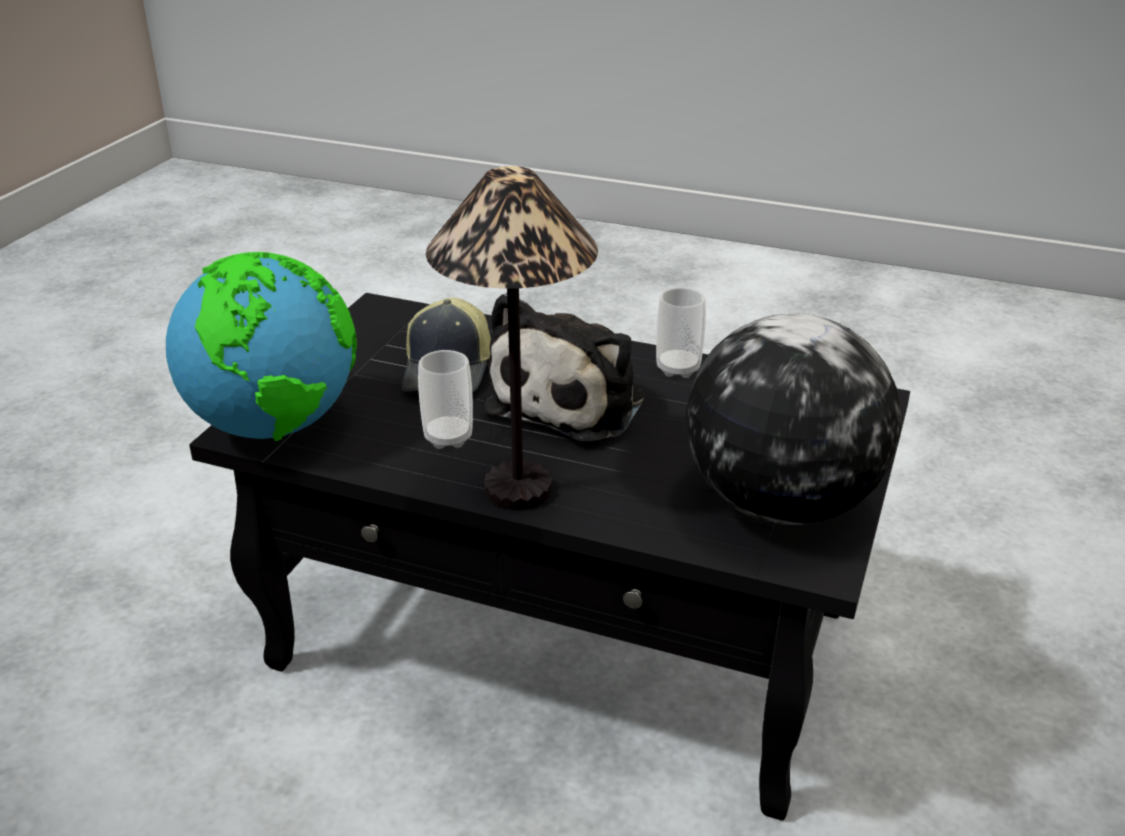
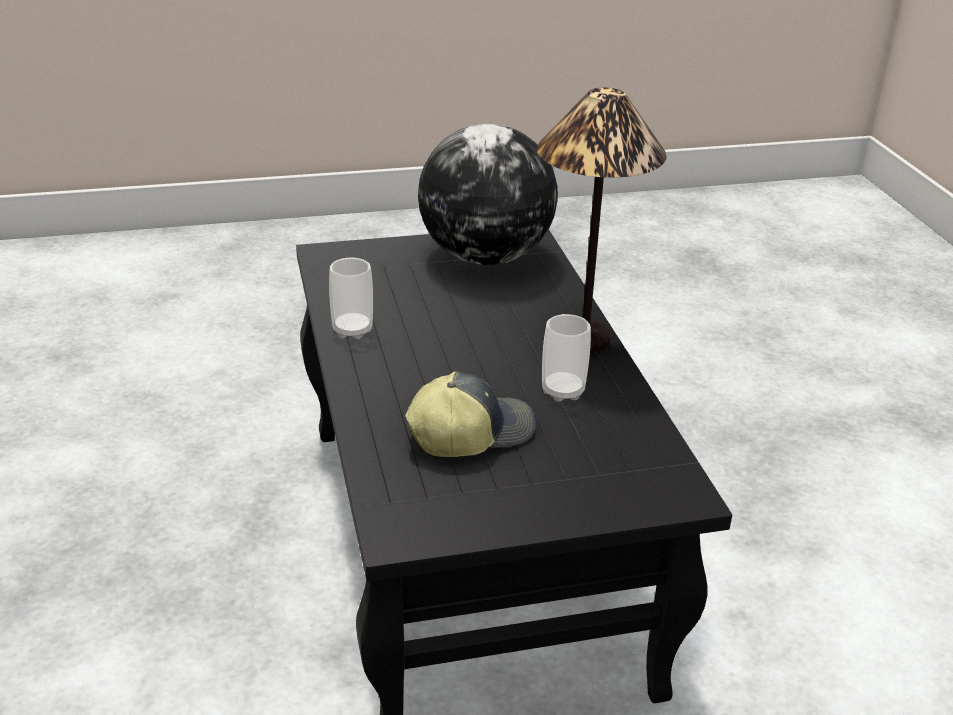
camera: 125 degrees left, 0 degrees up
globe [166,252,357,441] -> none
plush toy [484,293,644,442] -> none

